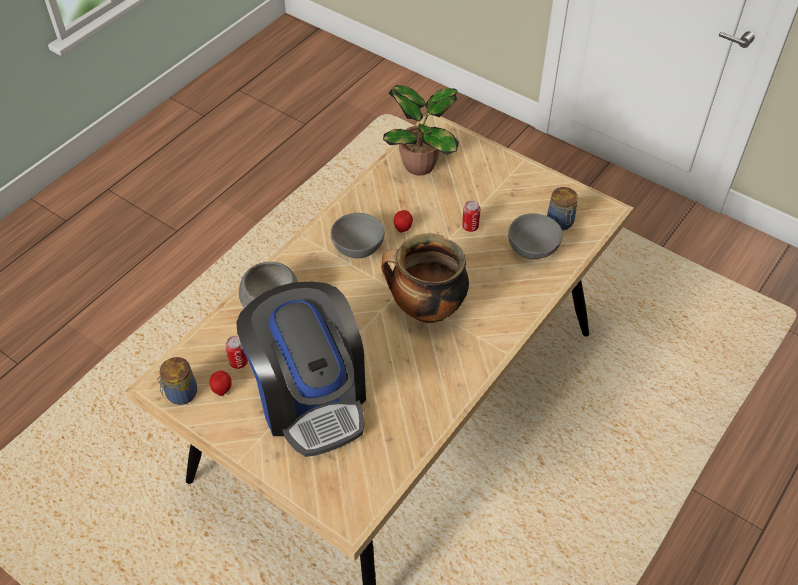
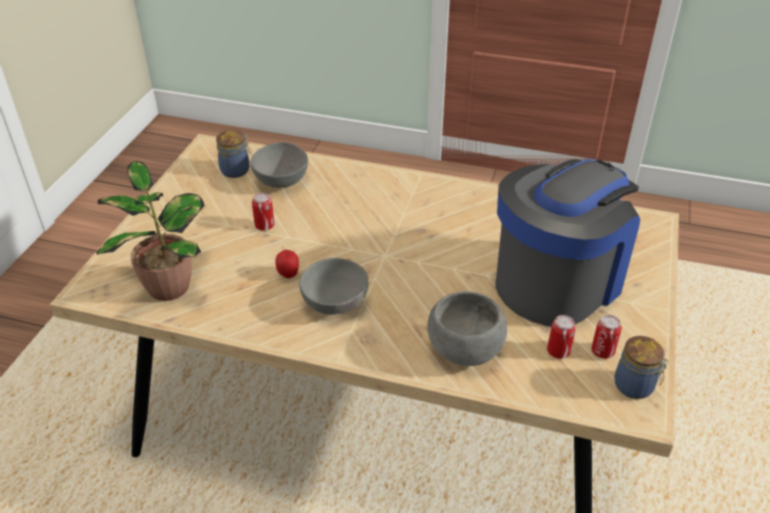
camera: 110 degrees left, 10 degrees down
apple [210,371,231,396] -> can [591,315,622,359]
cooking pot [381,234,469,323] -> none

